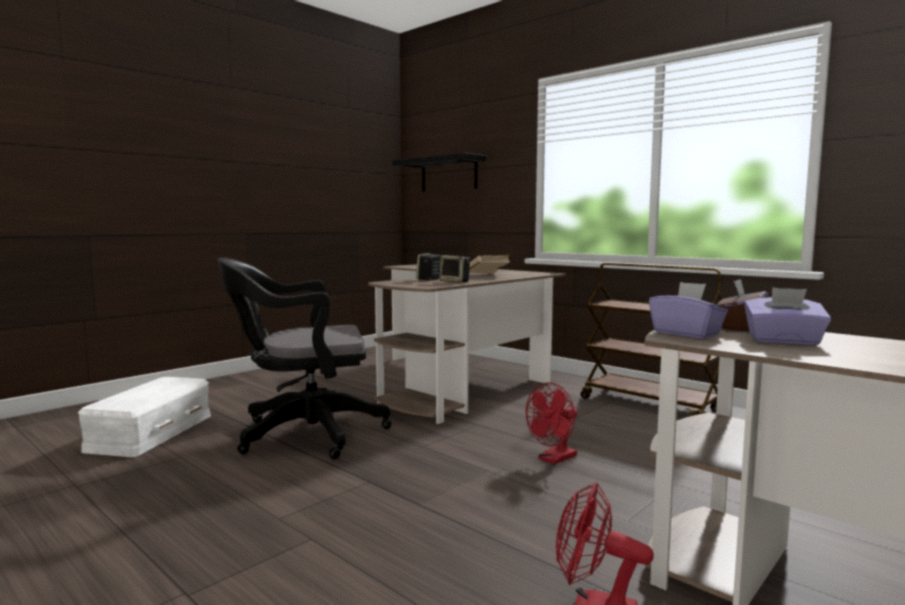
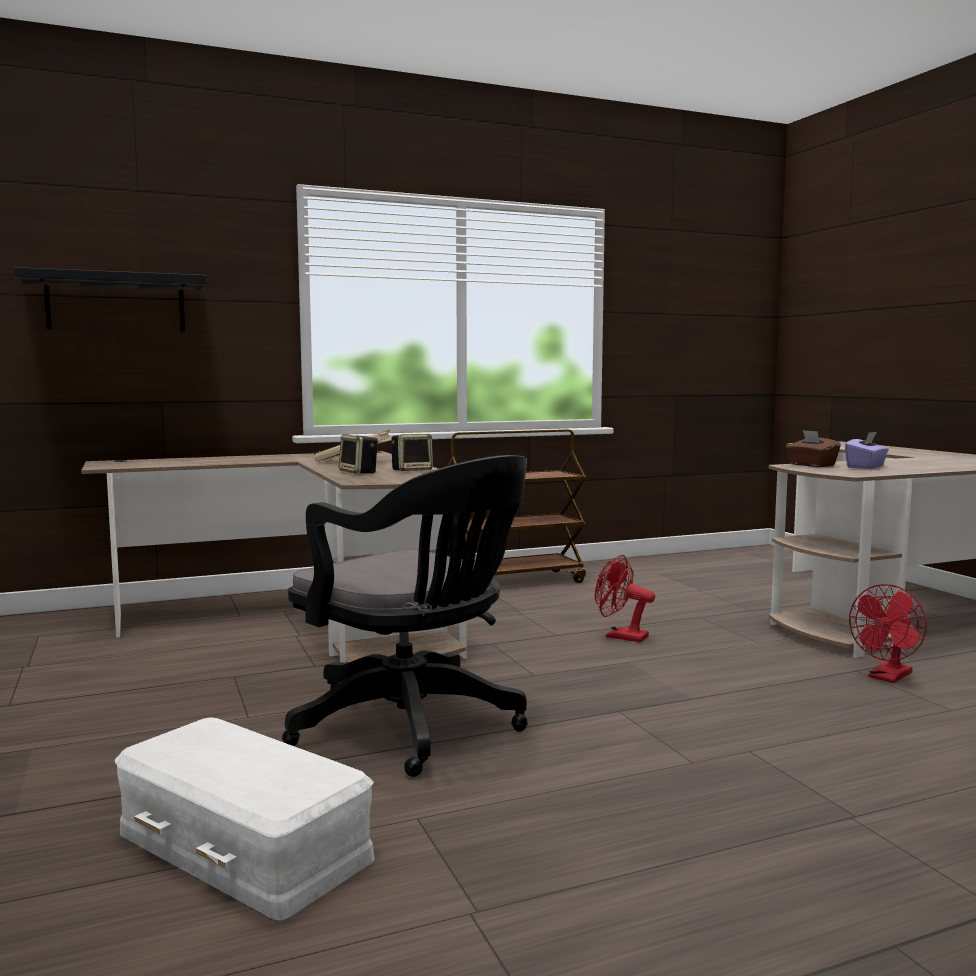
camera: 65 degrees left, 0 degrees up
black office chair [218,258,392,459] -> black office chair turned 60 degrees counterclockwise [282,455,528,777]
red fan [526,382,578,465] -> red fan turned 135 degrees clockwise [595,555,655,642]
purple tissue box [649,282,728,339] -> none

